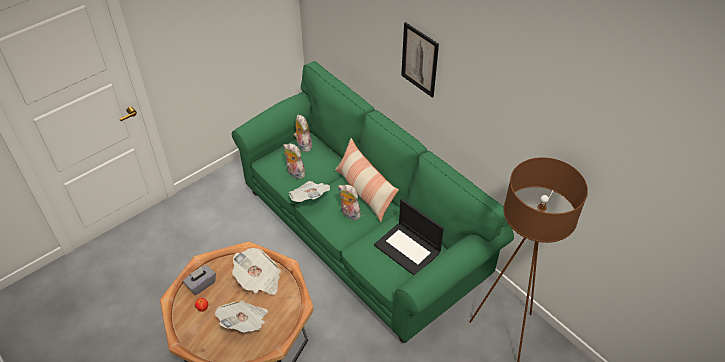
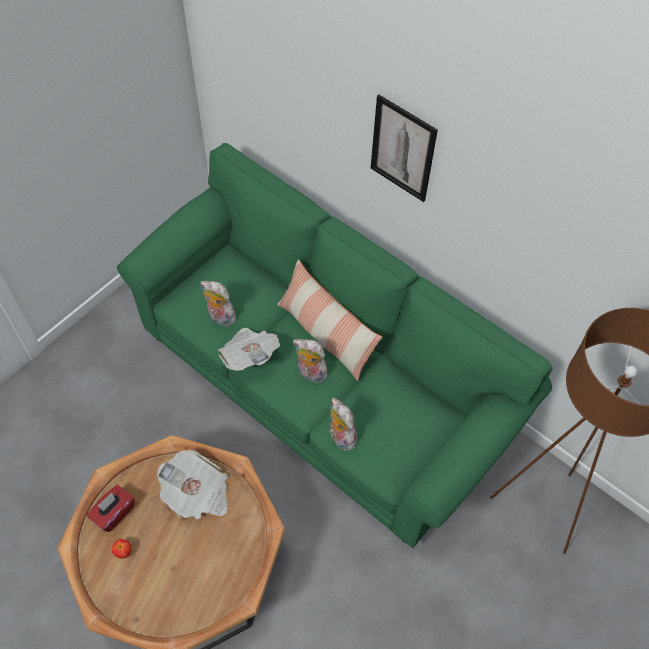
camera: 10 degrees left, 10 degrees up
grey tissue box [183,265,216,295] -> red tissue box [87,485,135,532]
newspaper [215,300,268,333] -> none
plush toy [294,115,312,152] -> plush toy moved to [329,397,359,451]
laptop [374,199,444,275] -> none

